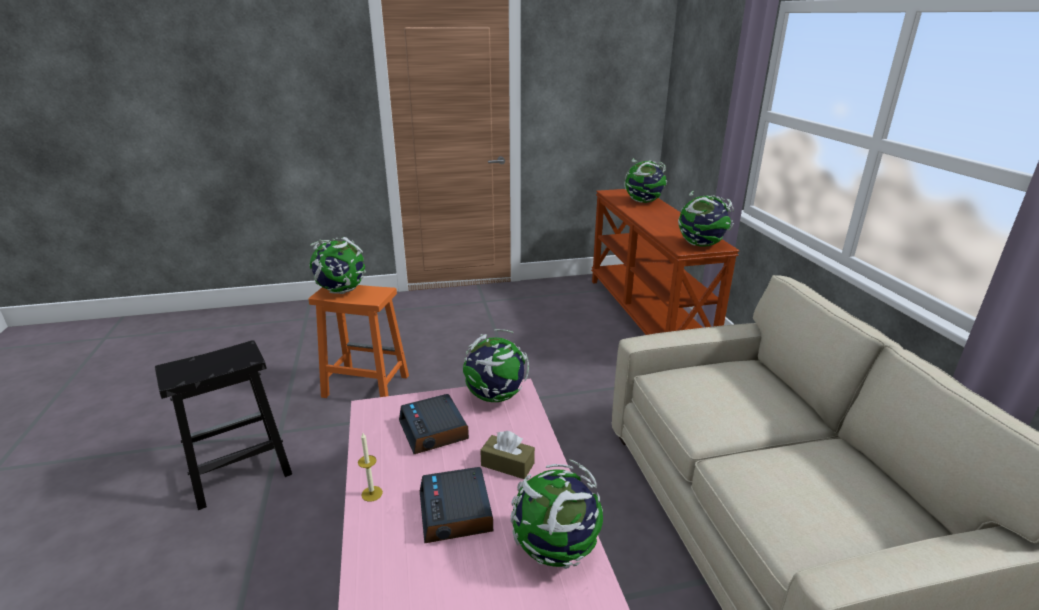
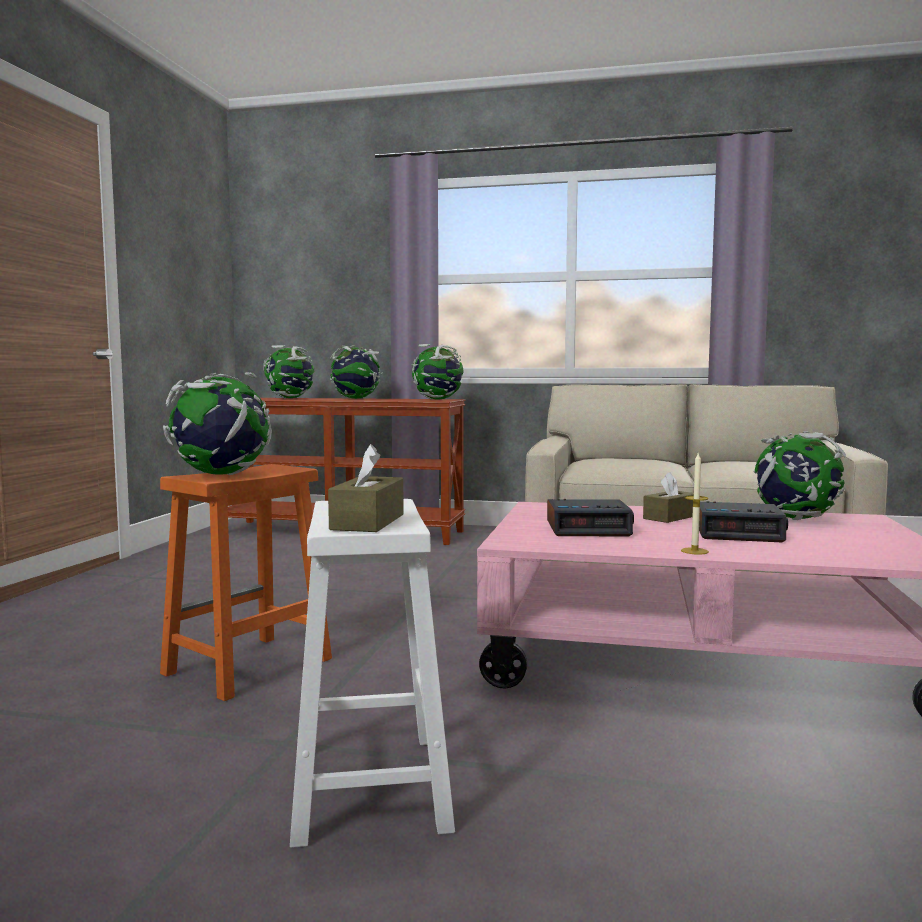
camera: 65 degrees left, 20 degrees down
black stool [155,340,292,510] -> white stool [290,499,455,848]
globe [463,329,529,402] -> globe moved to [330,345,383,399]
none -> brown tissue box [328,444,404,532]

